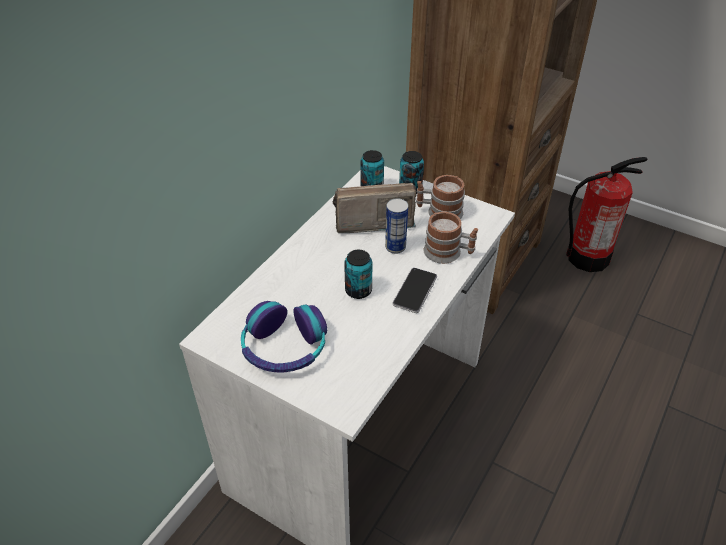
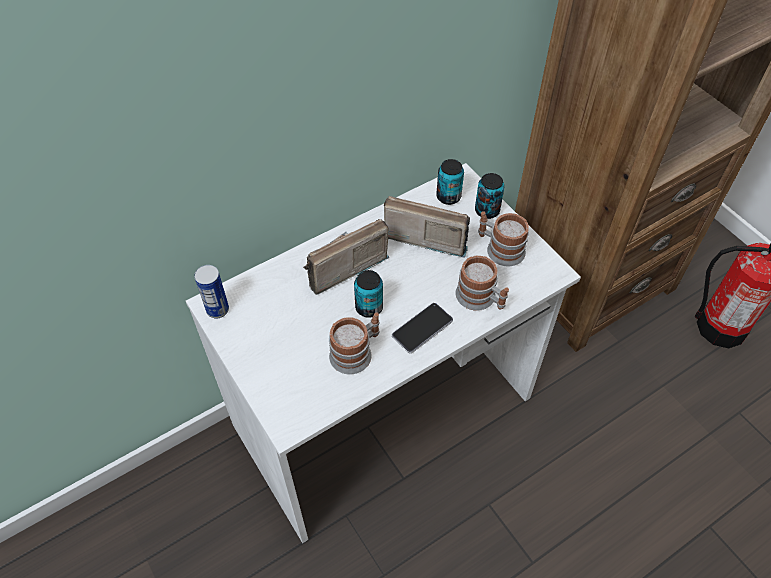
camera: 25 degrees right, 10 degrees up
headphones [241,301,327,373] -> none
can [385,198,408,254] -> can moved to [194,265,229,318]
none -> radio [303,219,389,295]
none -> mug [329,313,380,374]

